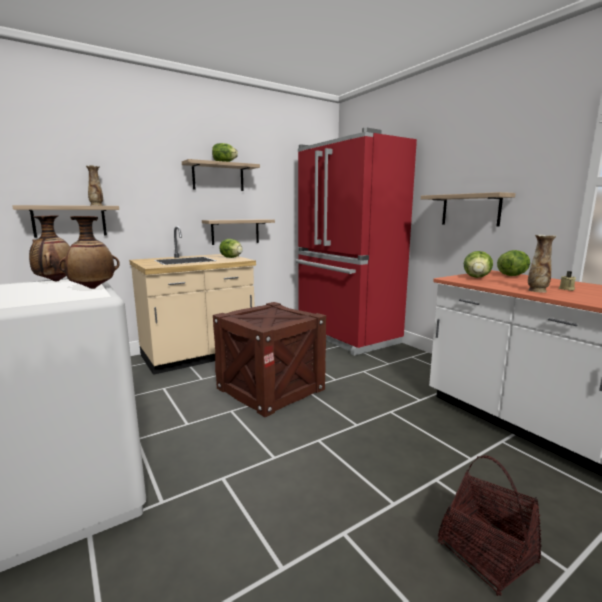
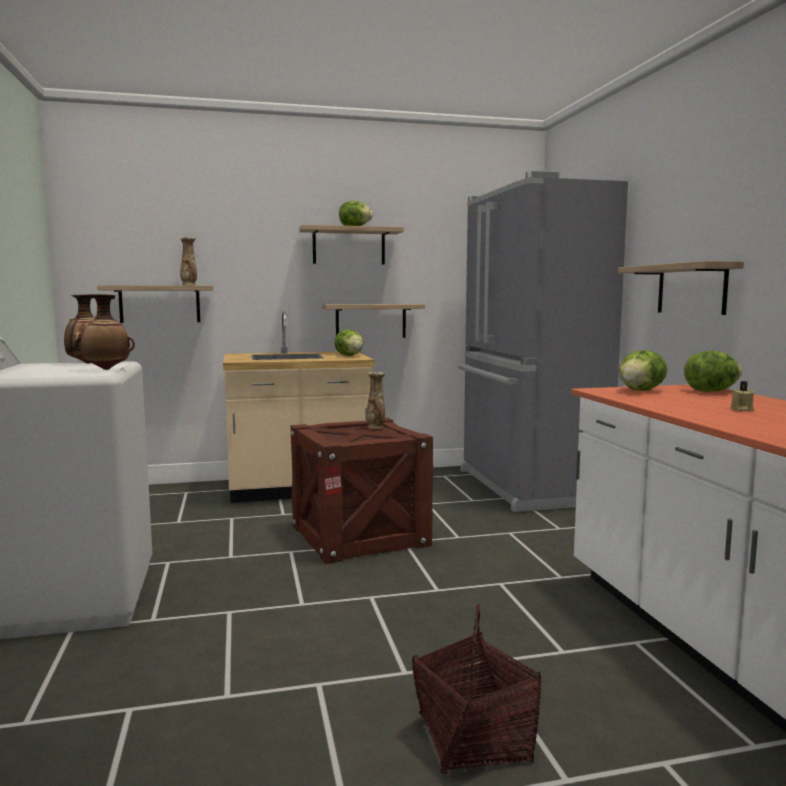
camera: 20 degrees right, 5 degrees down
red fridge [296,128,417,356] -> grey fridge [458,171,628,512]
vase [528,235,556,293] -> vase moved to [366,372,385,429]

